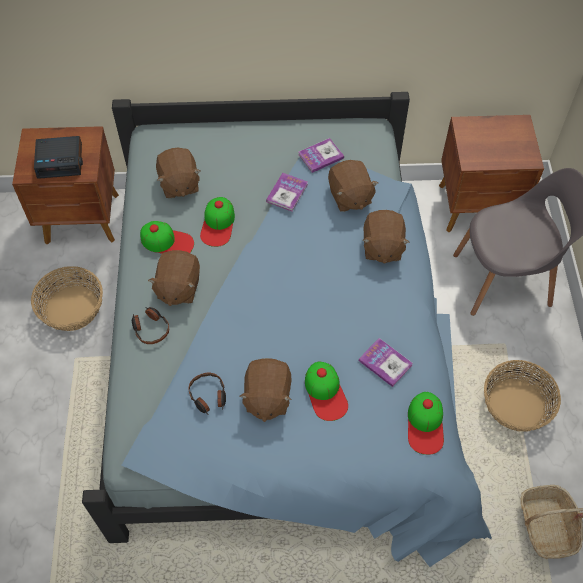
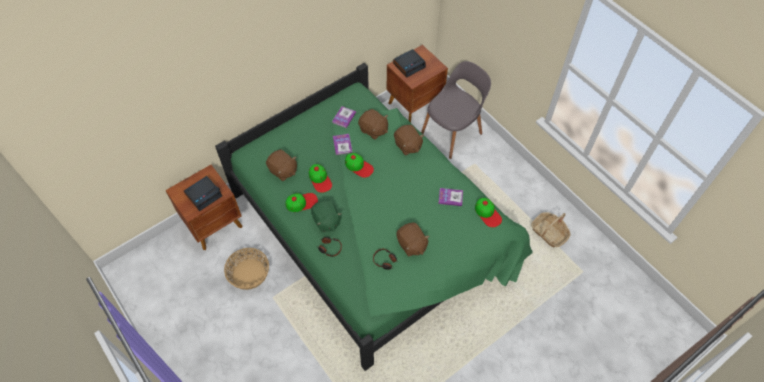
camera: 35 degrees left, 0 degrees up
blue bed [82,92,492,567] -> green bed [215,63,533,371]
brown plush toy [148,250,200,306] -> green plush toy [311,200,342,232]
cap [305,362,348,421] -> cap moved to [345,153,374,178]
basket [484,360,561,432] -> none
none -> alarm clock [393,49,426,78]

